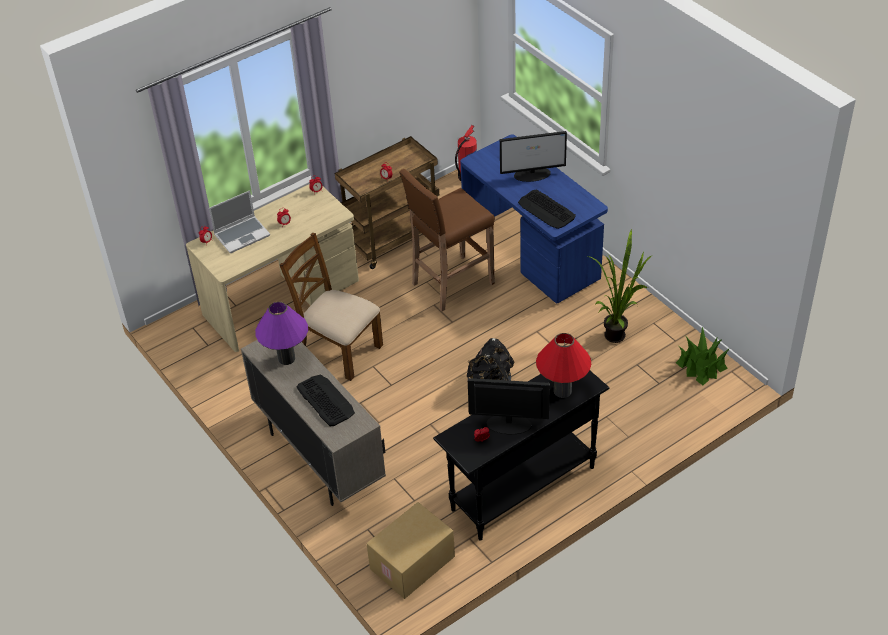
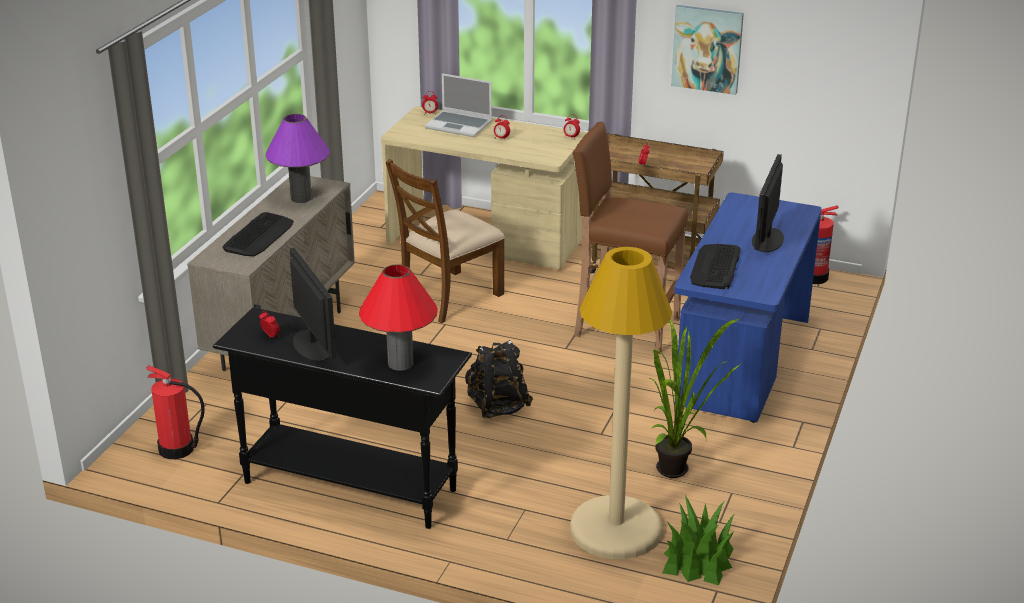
camera: 55 degrees right, 15 degrees down
brown chair [280,233,383,381] -> brown chair turned 135 degrees counterclockwise [386,159,505,323]
cardboard box [366,502,455,599] -> fire extinguisher [146,365,205,459]
monitor [500,131,567,182] -> monitor turned 60 degrees clockwise [752,154,784,252]
none -> beige floor lamp [570,247,672,559]
none -> picture [671,5,744,95]

